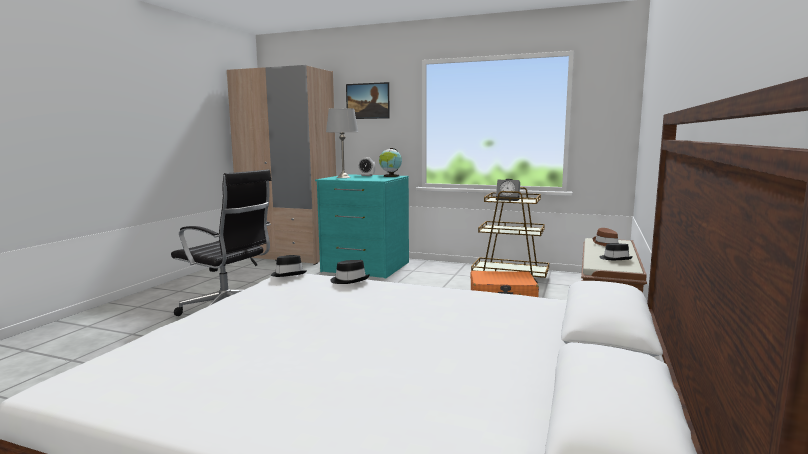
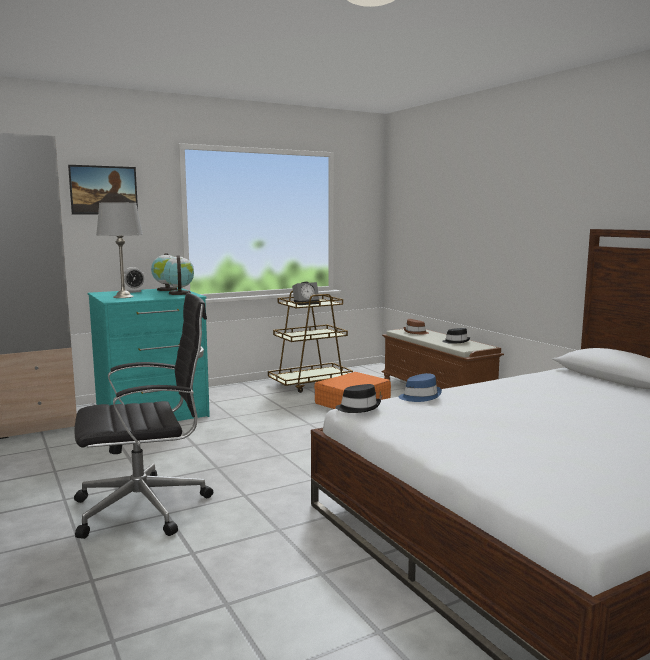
camera: 50 degrees left, 0 degrees up
black hat [330,260,370,284] -> blue hat [399,373,442,402]
none -> globe [163,255,194,295]

